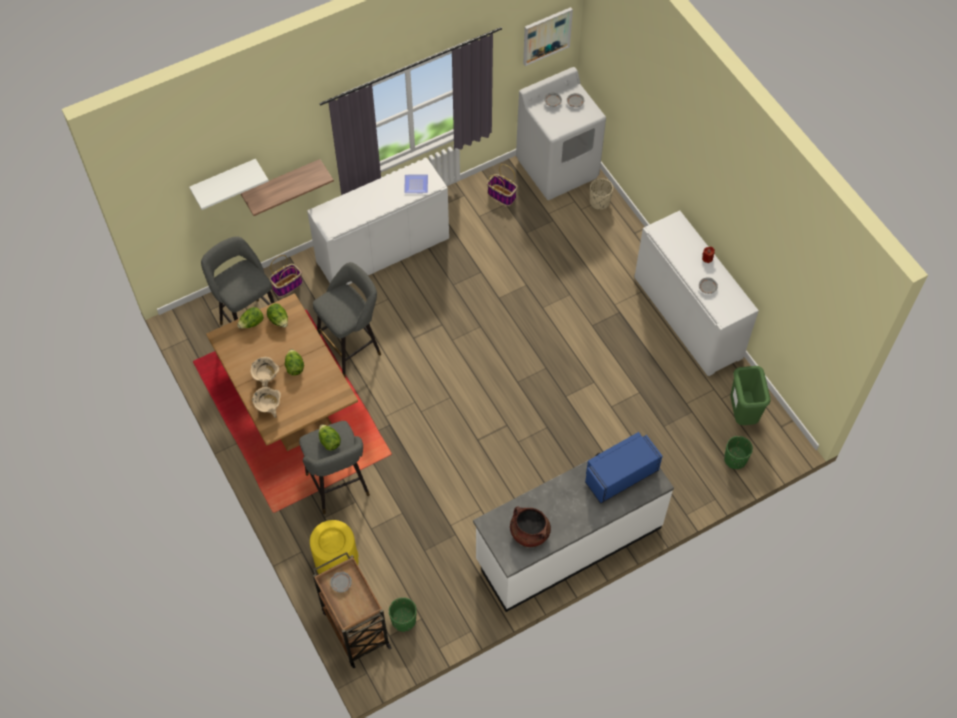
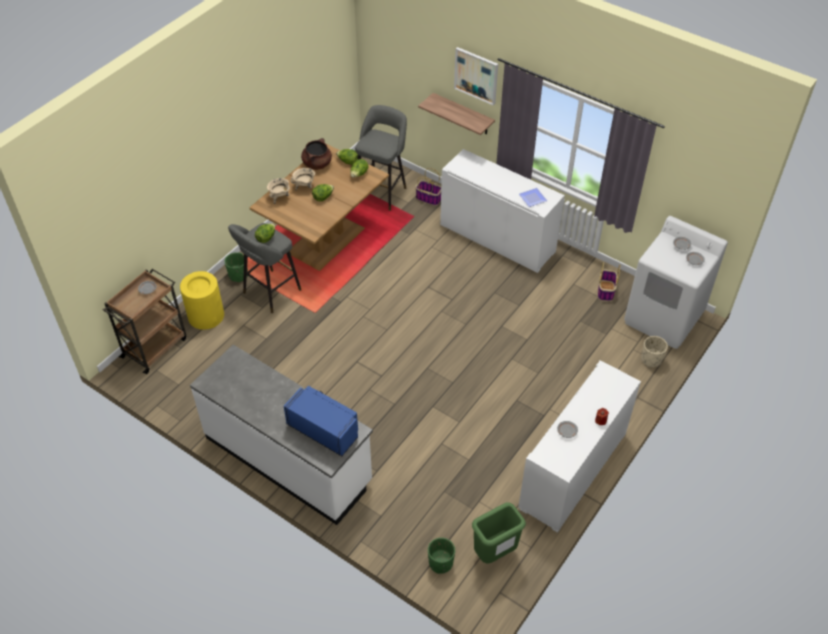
camera: 65 degrees right, 10 degrees down
white shelf [189,159,269,210] -> none
grey stool [313,262,381,377] -> none
green planter [389,597,417,632] -> green planter moved to [224,252,248,283]
brown cooking pot [510,506,551,547] -> brown cooking pot moved to [301,138,332,170]
picture [523,7,573,66] -> picture moved to [454,47,498,106]

